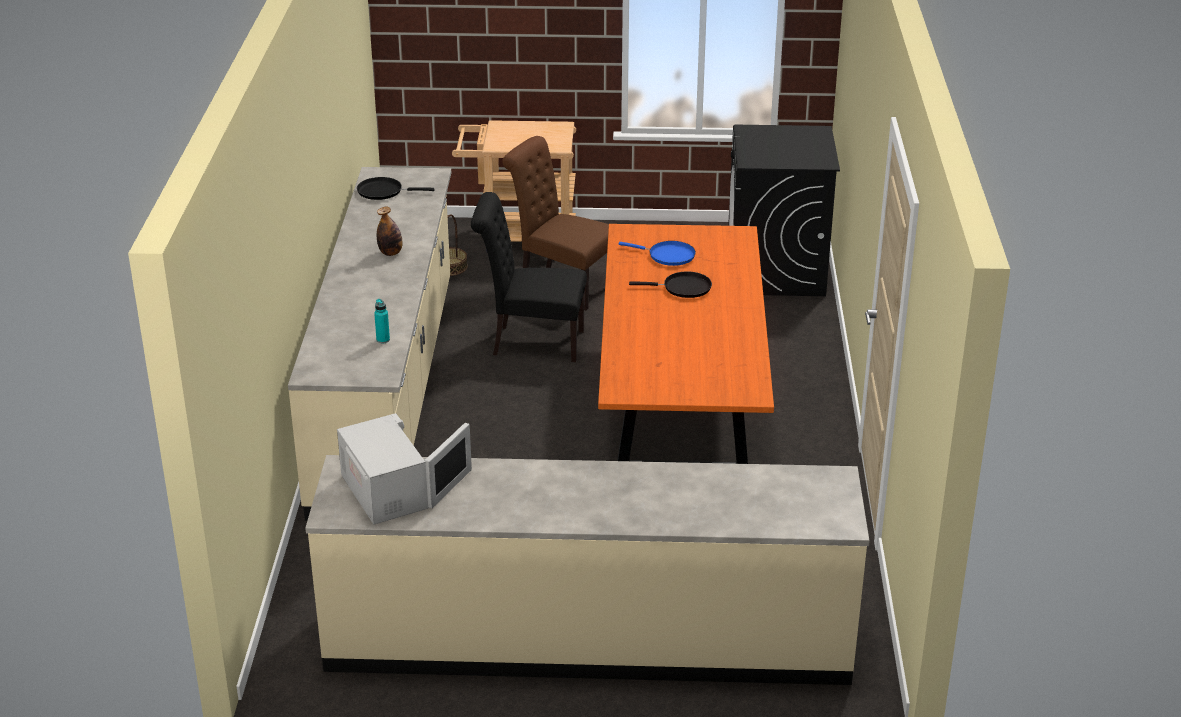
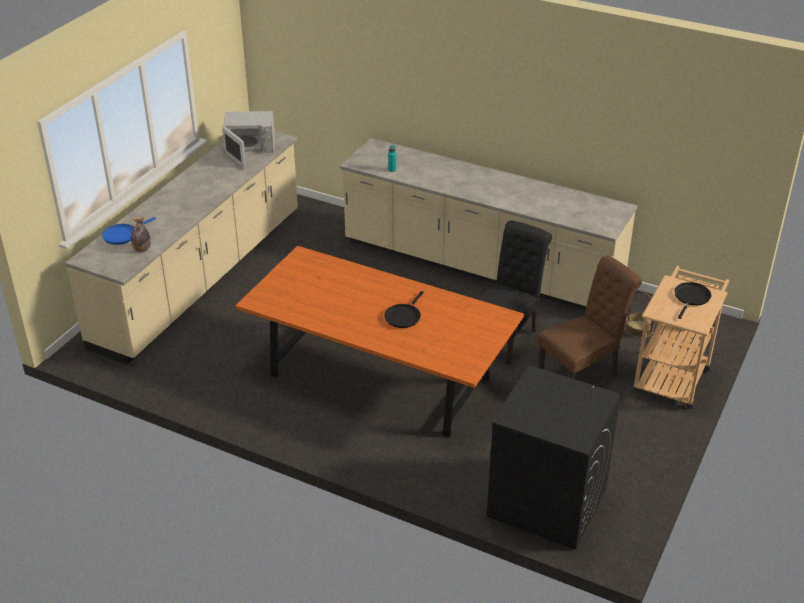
camera: 115 degrees right, 5 degrees up
black frying pan [357,177,435,200] -> black frying pan moved to [675,282,711,319]
bottle [377,207,403,256] -> bottle moved to [131,216,151,252]
blue frying pan [618,241,696,266] -> blue frying pan moved to [102,217,156,245]

